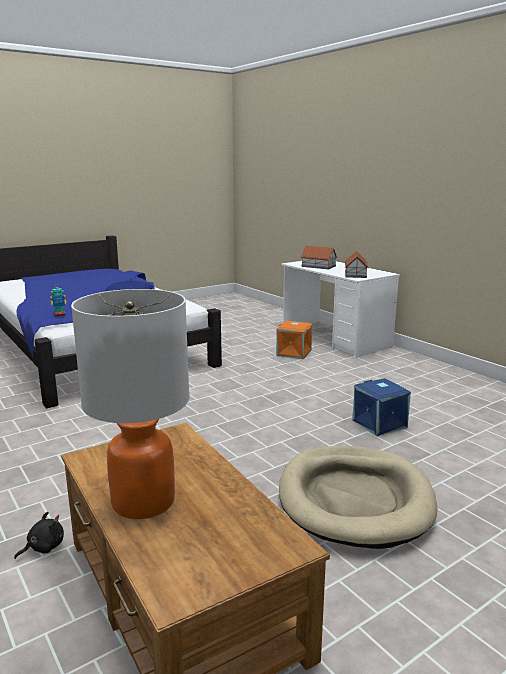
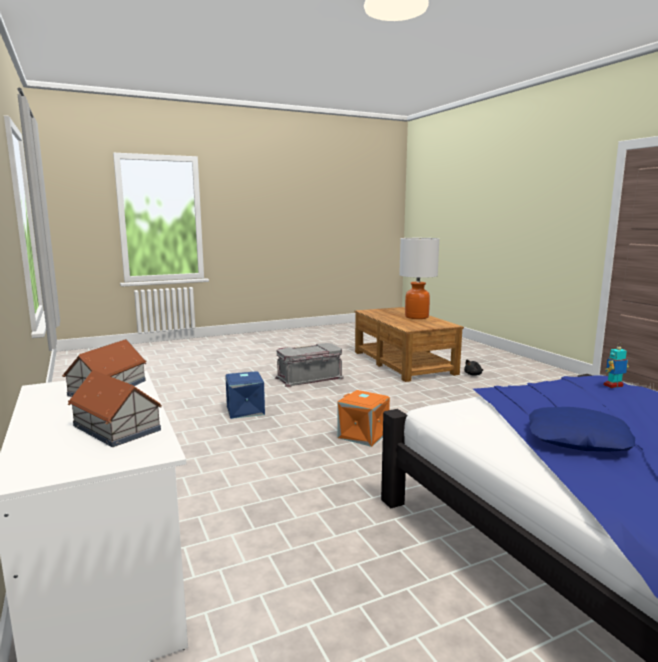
camera: 170 degrees left, 5 degrees down
orange storage box [276,321,312,360] -> orange storage box moved to [337,390,390,447]
beige dog bed [279,446,438,549] -> grey storage box [275,343,344,387]

